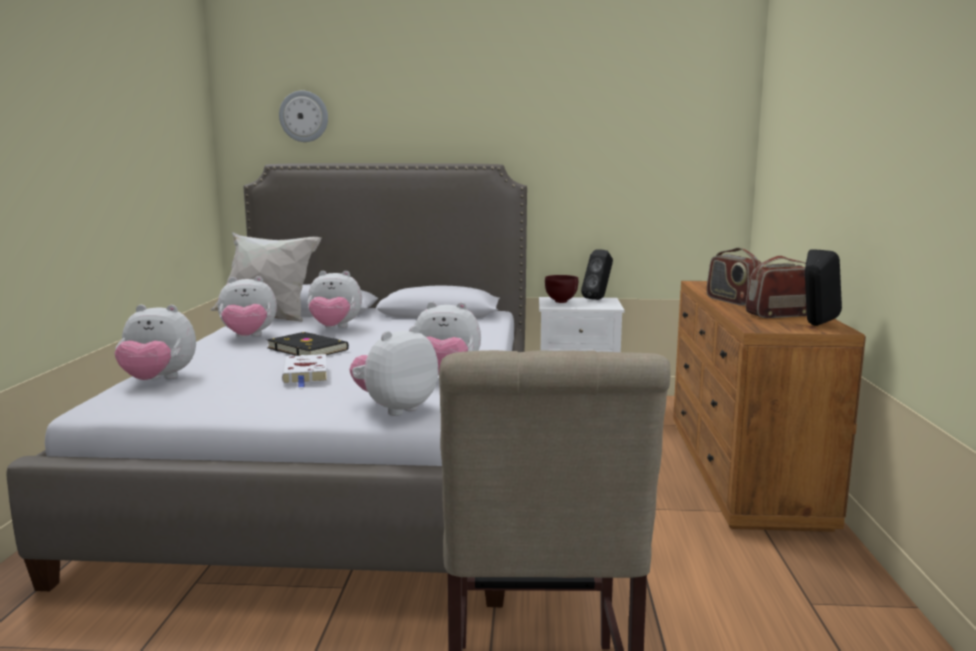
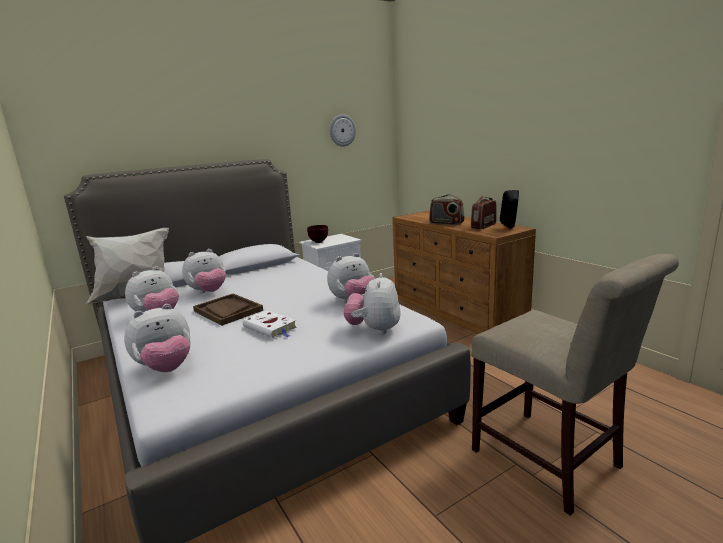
camera: 35 degrees left, 5 degrees up
black book [267,332,349,356] -> brown tray [193,293,263,326]
wall clock [279,90,328,142] -> wall clock moved to [329,114,356,147]
black speaker [581,250,613,300] -> none

